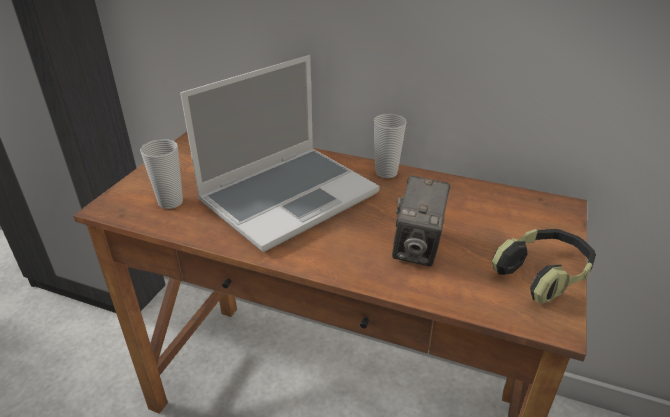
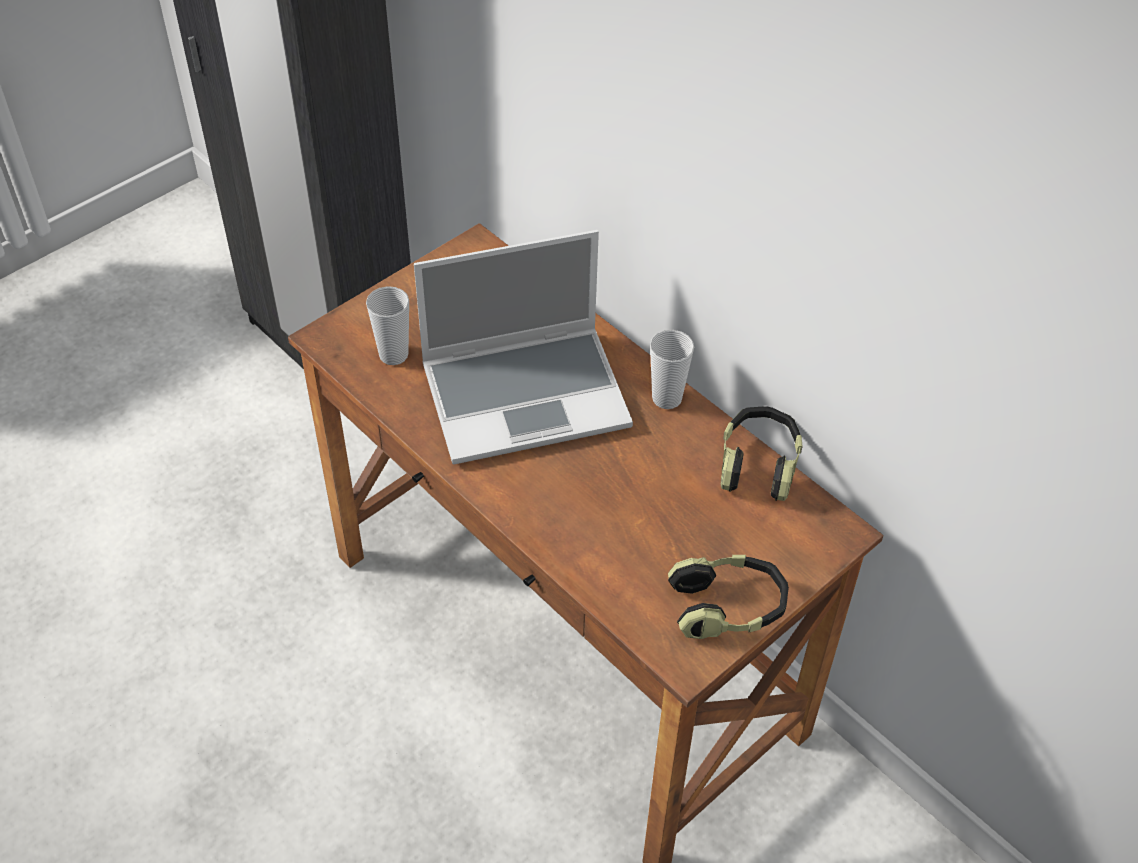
camera: 25 degrees right, 15 degrees up
camera [392,175,450,266] -> none
none -> headphones [721,406,803,501]

